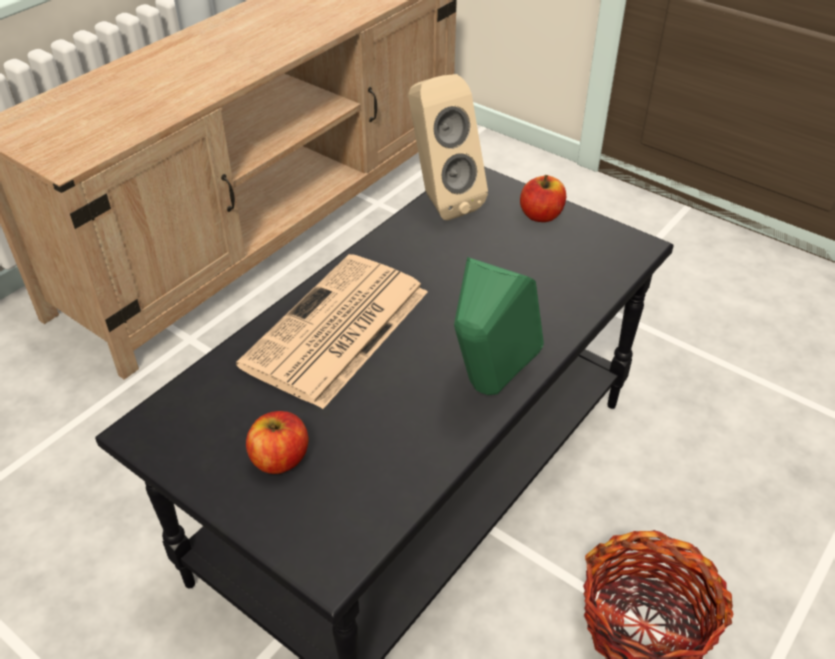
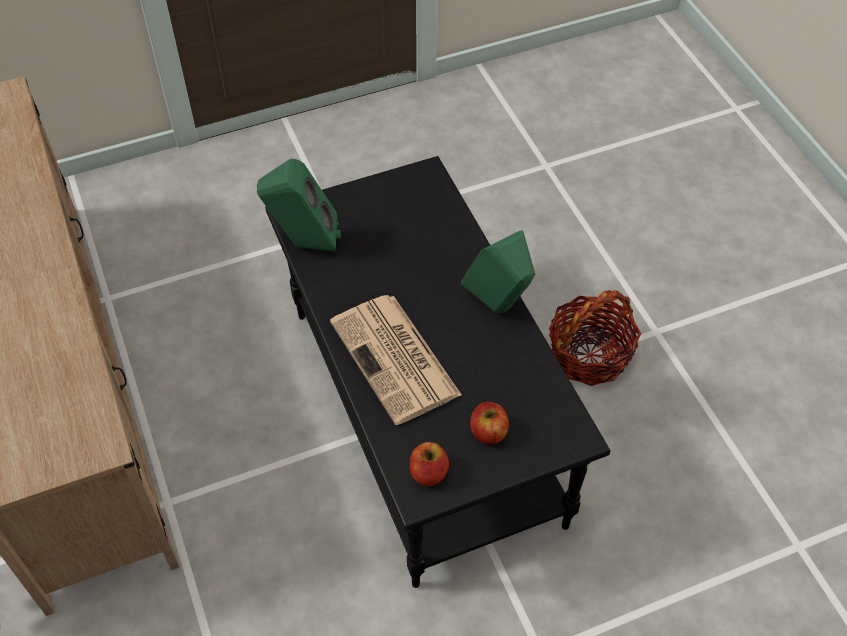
camera: 60 degrees left, 10 degrees up
beige speaker [408,74,488,221] -> green speaker [257,159,341,252]
apple [520,175,566,222] -> apple moved to [409,442,449,486]

